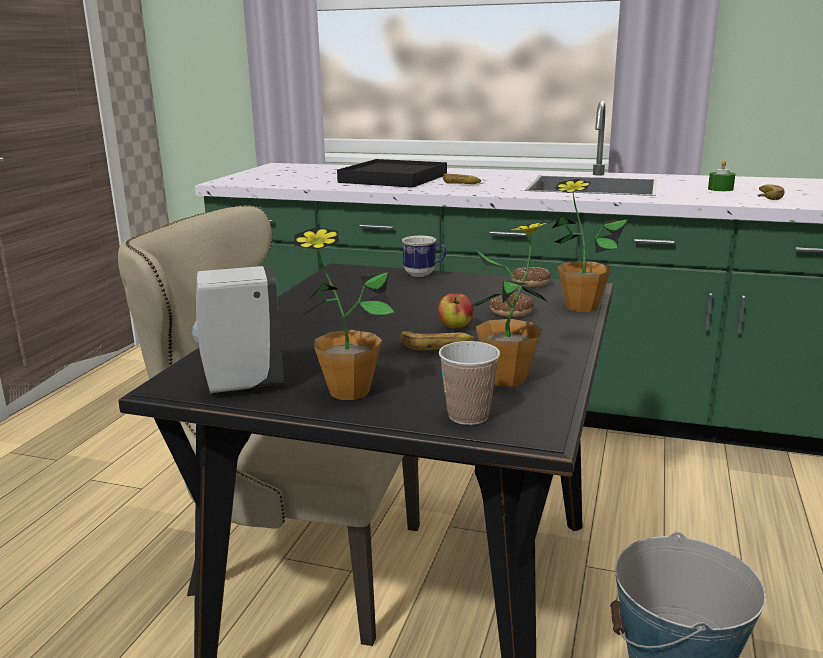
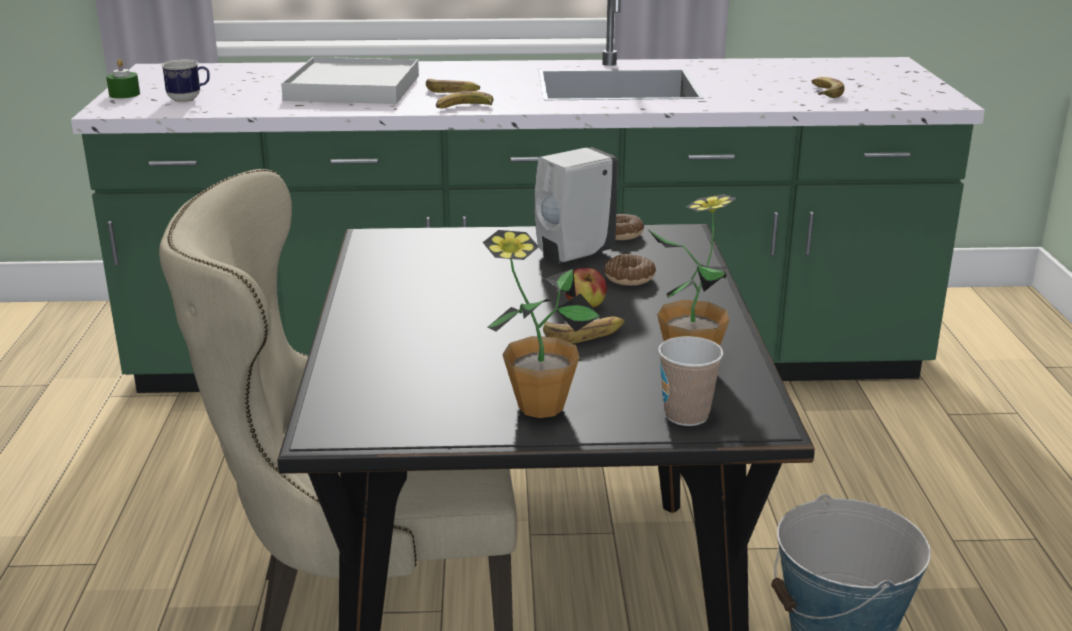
camera: 20 degrees left, 5 degrees up
white soap dispenser [192,266,284,395] -> white soap dispenser moved to [534,147,618,264]
black tray [337,159,447,188] -> white tray [281,57,419,104]
mug [402,236,446,277] -> mug moved to [161,60,210,102]
potted plant [551,179,628,312] -> none
green candle [708,160,735,191] -> green candle moved to [106,59,140,99]
none -> banana [436,91,493,108]

